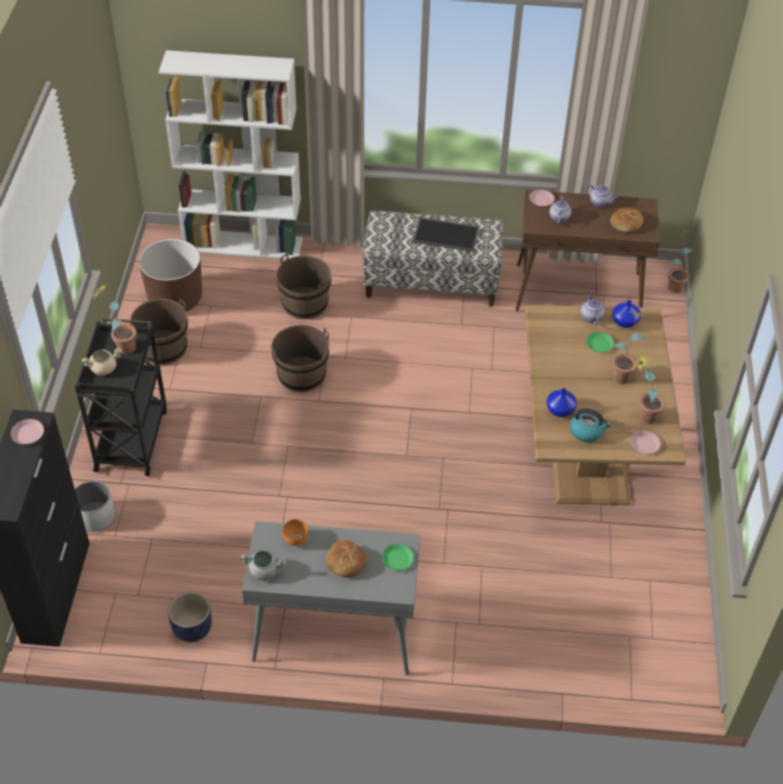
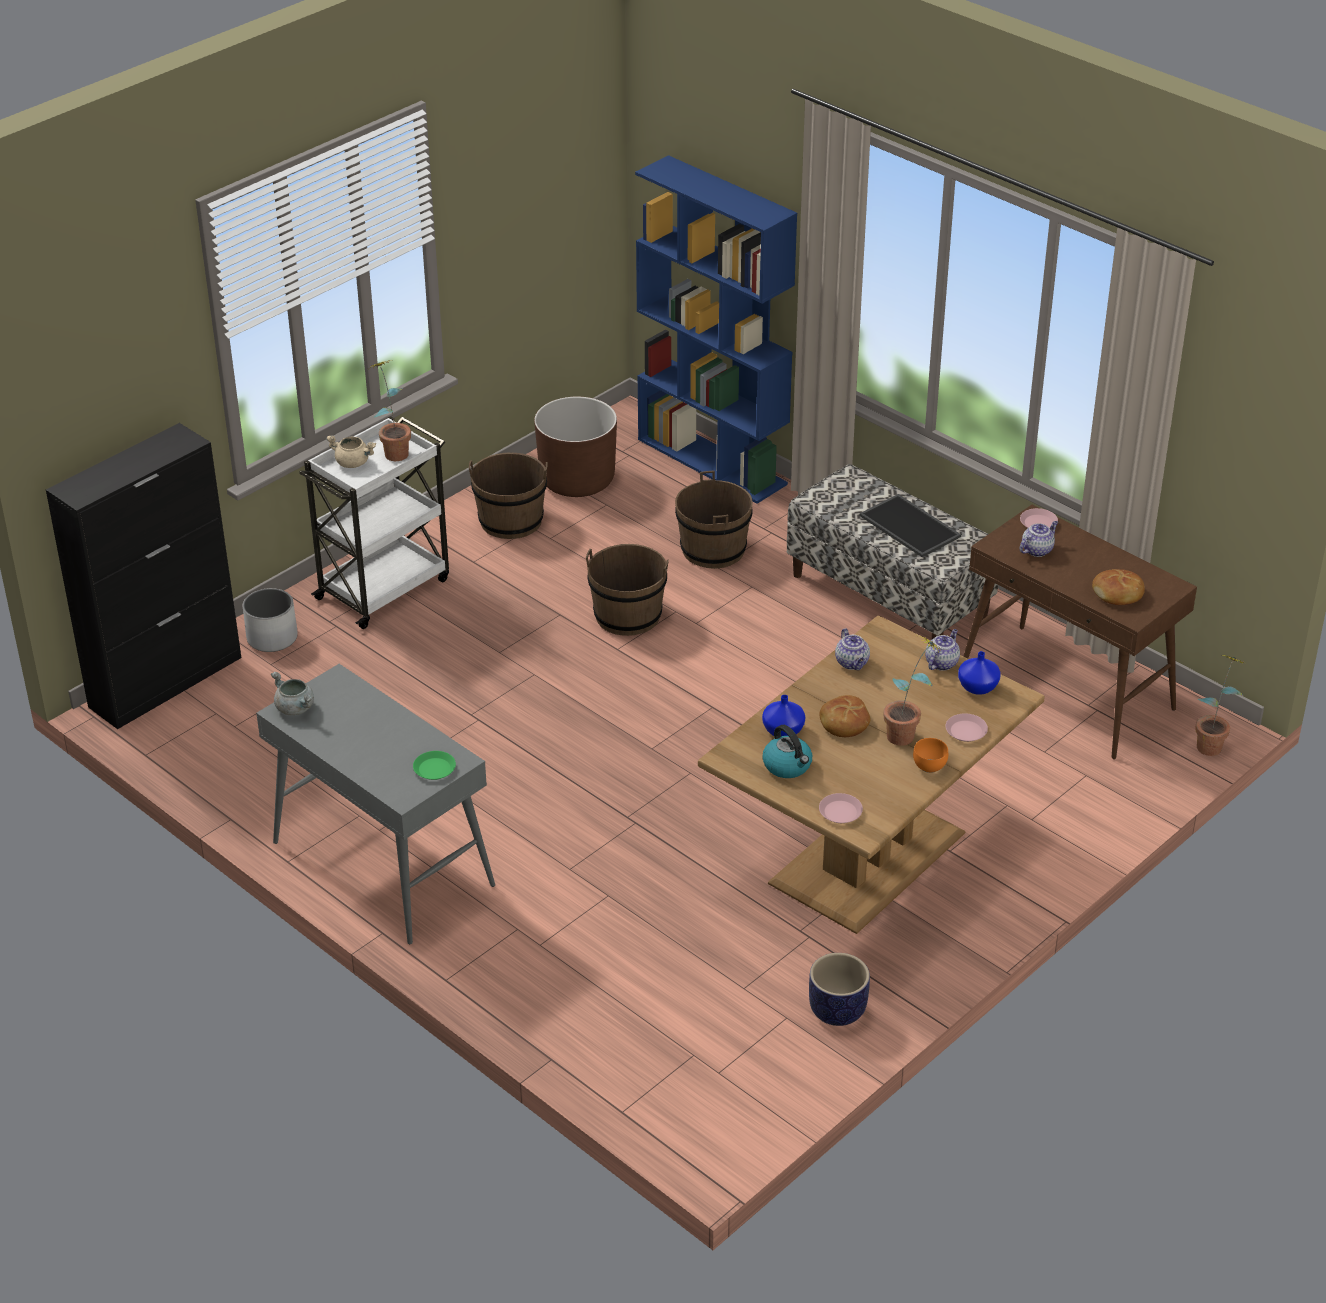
camera: 40 degrees right, 10 degrees down
pink plate [11,419,44,444] -> pink plate moved to [945,713,988,742]
black cart [75,318,167,476] -> white cart [299,416,449,629]
white bookcase [159,50,303,259] -> blue bookcase [635,155,797,504]
planter [168,592,212,642] -> planter moved to [809,953,870,1026]
orange bowl [282,519,308,546] -> orange bowl moved to [913,738,948,773]
bread [326,540,367,577] -> bread moved to [820,695,871,737]
teapot [586,185,618,207] -> teapot moved to [835,628,870,670]
green plate [586,332,614,352] -> none
potted plant [632,355,665,424] -> none

